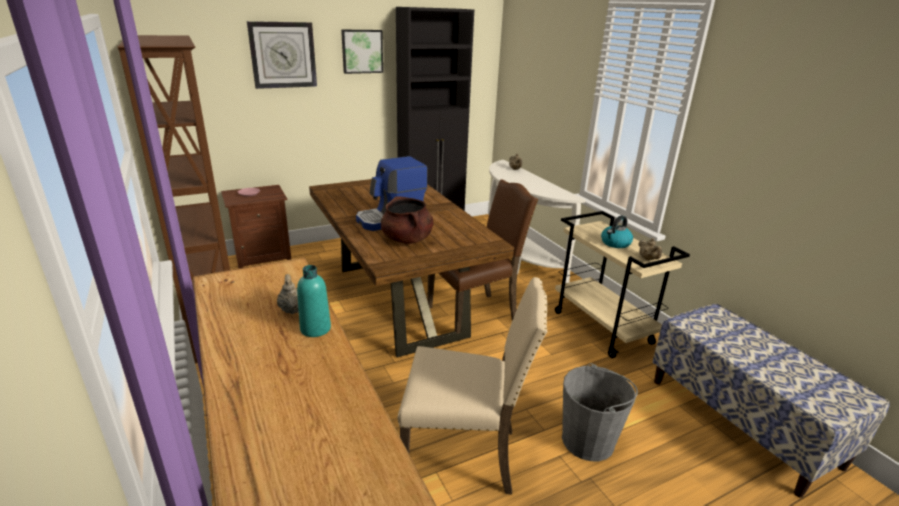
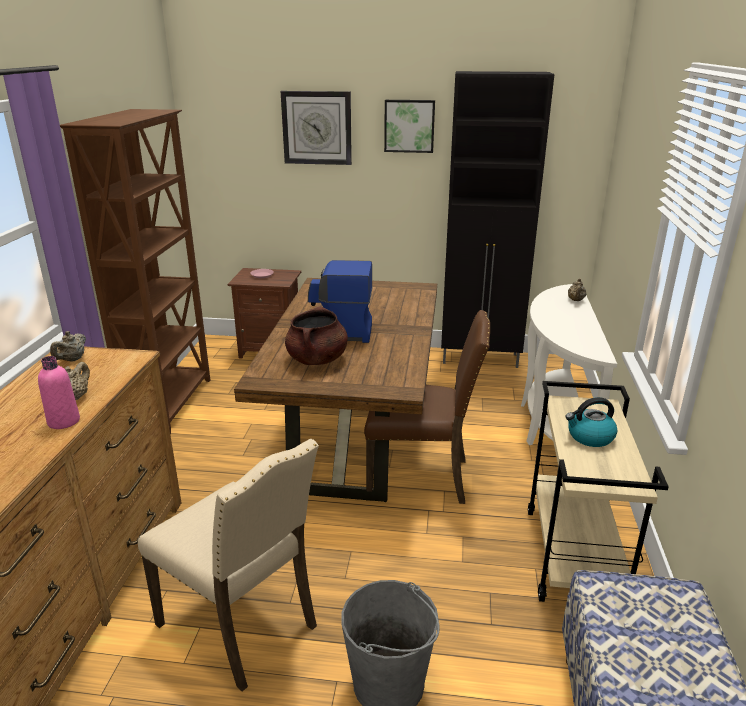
camera: 35 degrees right, 0 degrees up
turquoise bottle [297,265,331,337] -> pink bottle [38,356,80,429]
beige teapot [638,238,662,260] -> beige teapot moved to [50,331,86,362]

